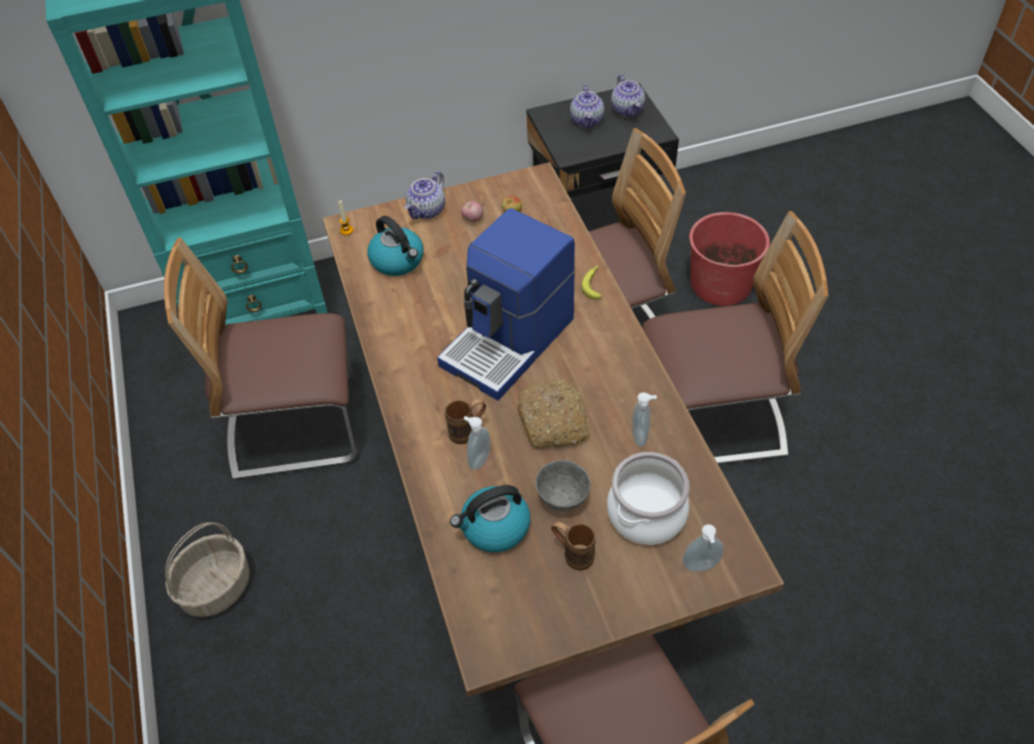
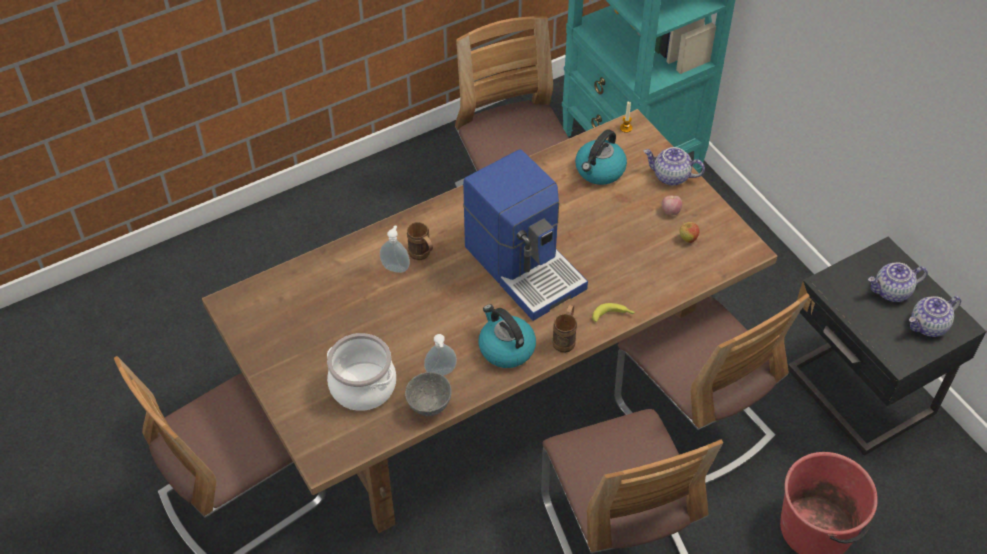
camera: 75 degrees right, 0 degrees up
basket [165,522,250,617] -> none
coffee machine [437,209,575,401] -> coffee machine turned 150 degrees counterclockwise [463,150,588,321]
kettle [450,485,530,552] -> kettle moved to [478,304,536,368]
bread [517,380,590,449] -> none
grey bowl [535,460,590,511] -> grey bowl moved to [405,372,452,416]
brown mug [551,521,595,571] -> brown mug moved to [552,305,577,353]
soap dispenser [682,524,724,572] -> none

